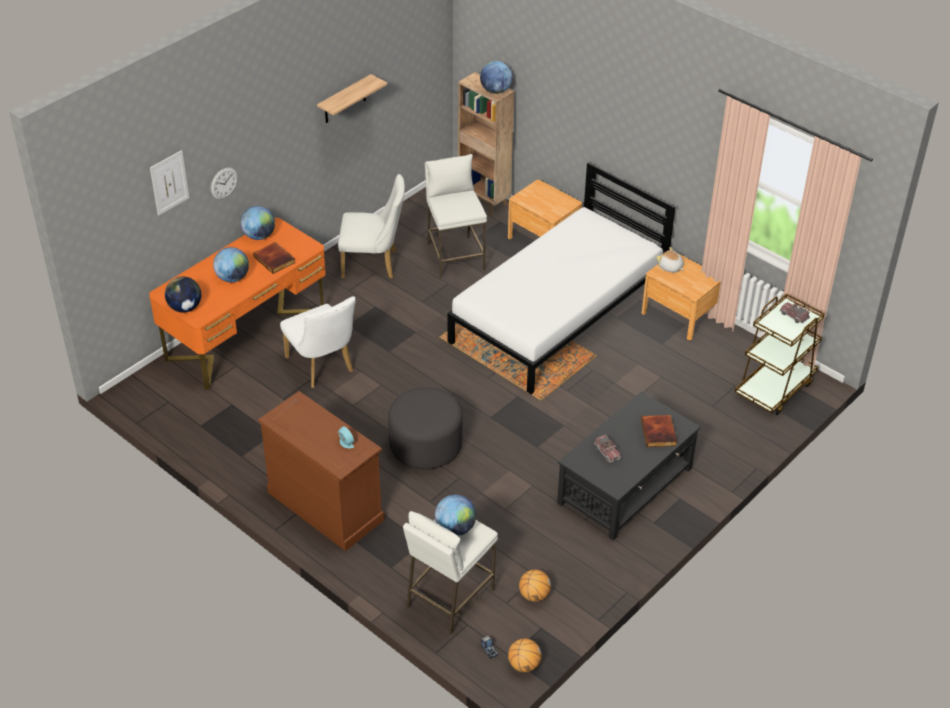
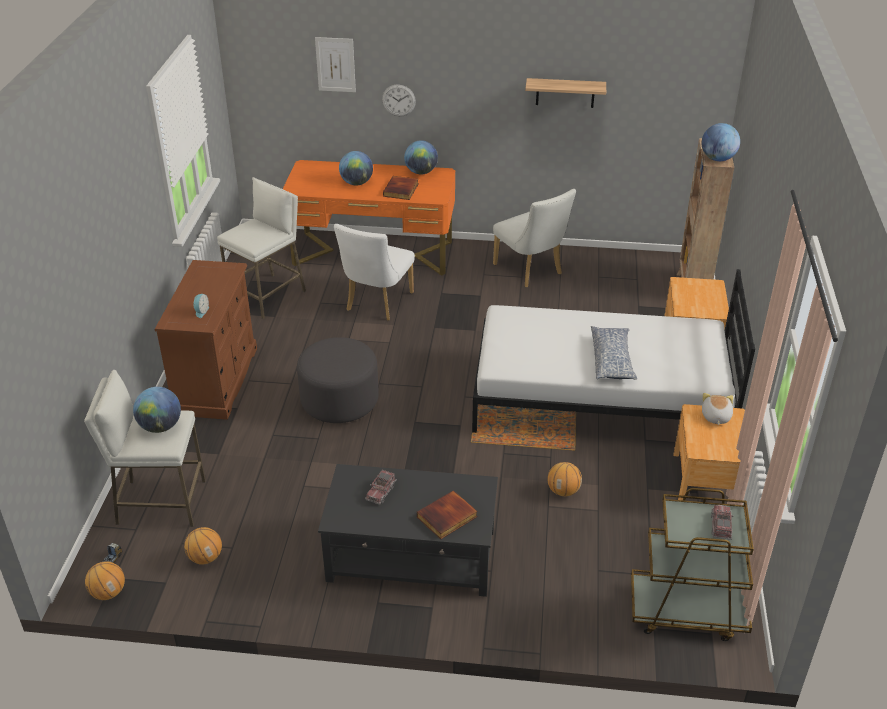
camera: 55 degrees right, 5 degrees down
globe [165,277,201,313] -> none
white stool [425,154,487,278] -> white stool moved to [217,177,306,319]
none -> basketball [547,462,582,496]
none -> pillow [591,326,637,380]

